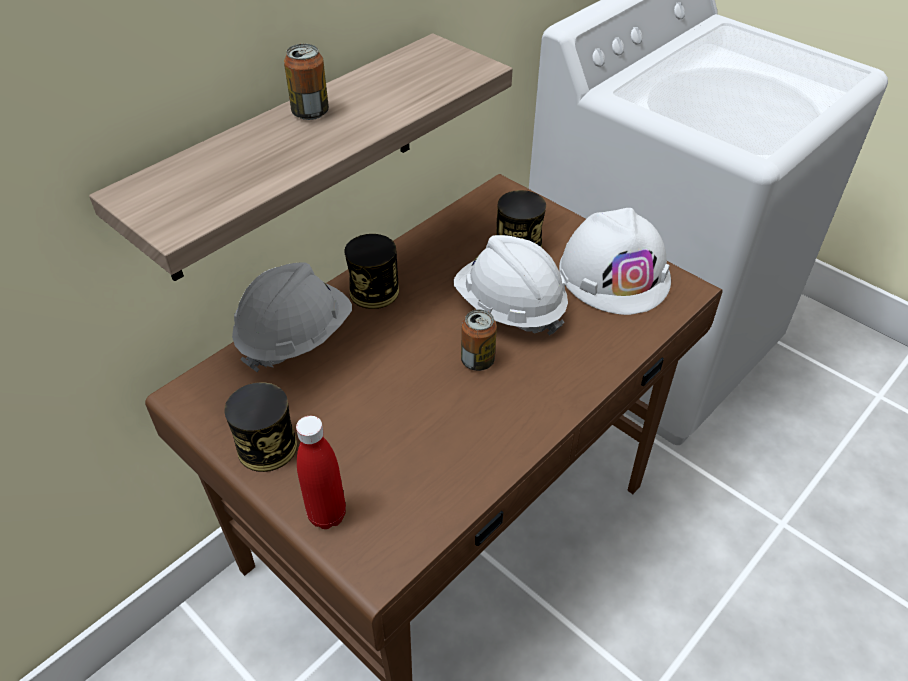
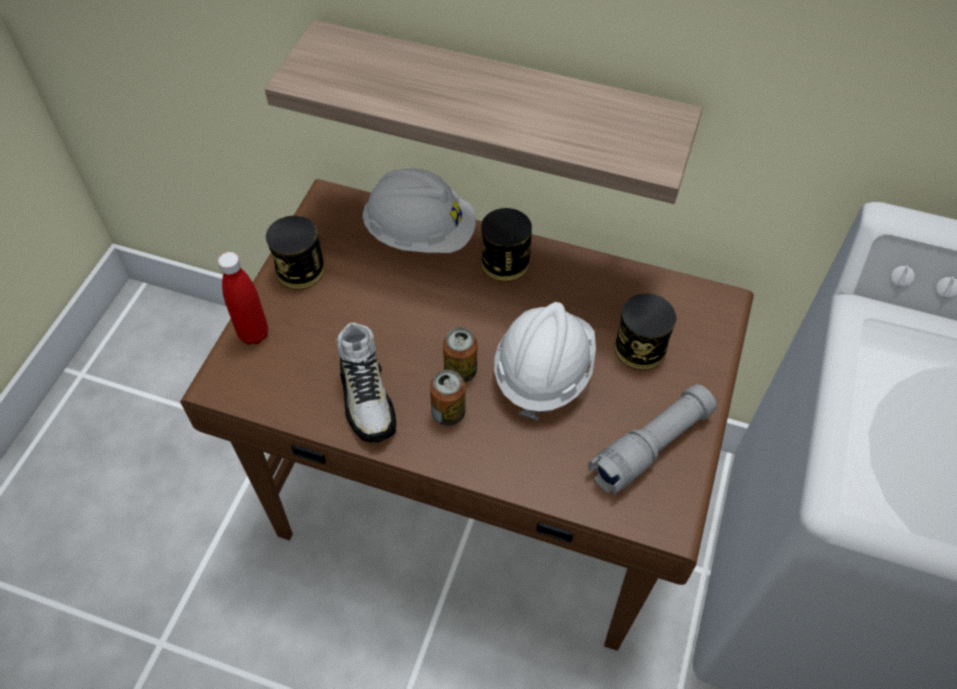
camera: 65 degrees right, 10 degrees up
can [284,44,329,120] -> can moved to [430,370,466,426]
white hard hat [559,208,671,315] -> grey flashlight [588,384,717,495]
none -> shoe [336,322,396,443]

